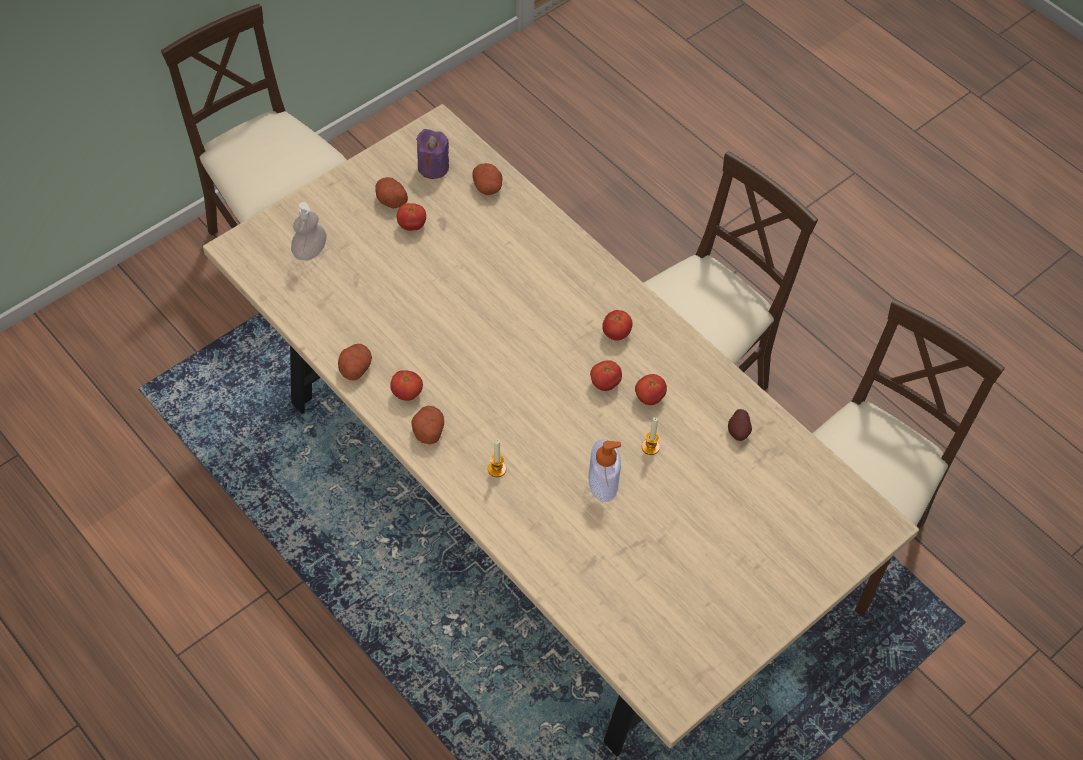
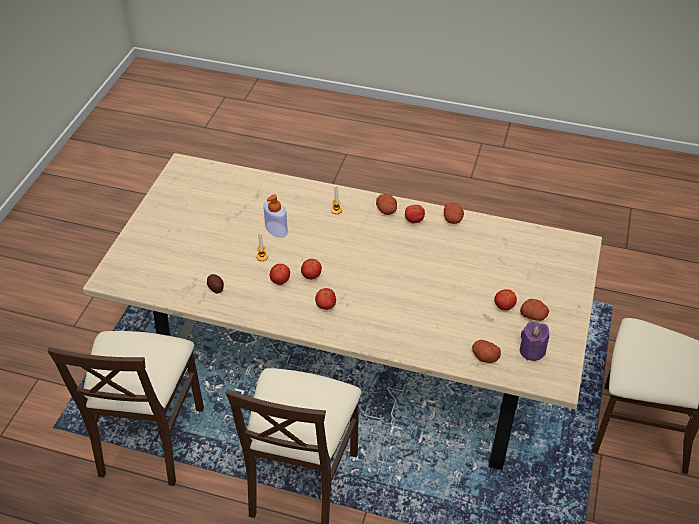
camera: 150 degrees right, 10 degrees down
soap dispenser [291,202,327,261] -> none

